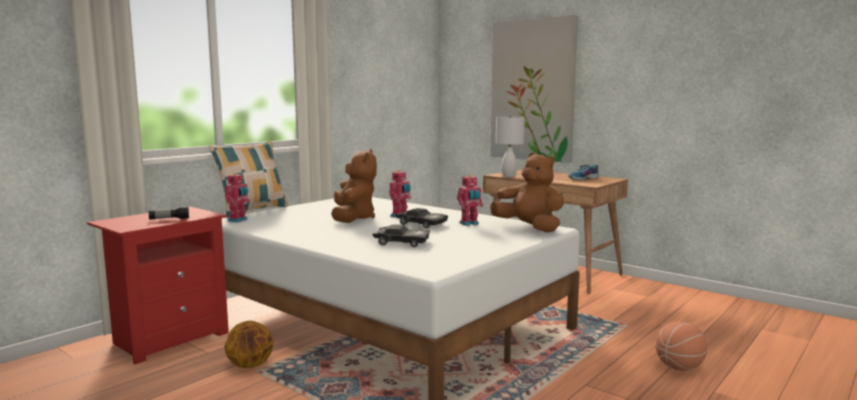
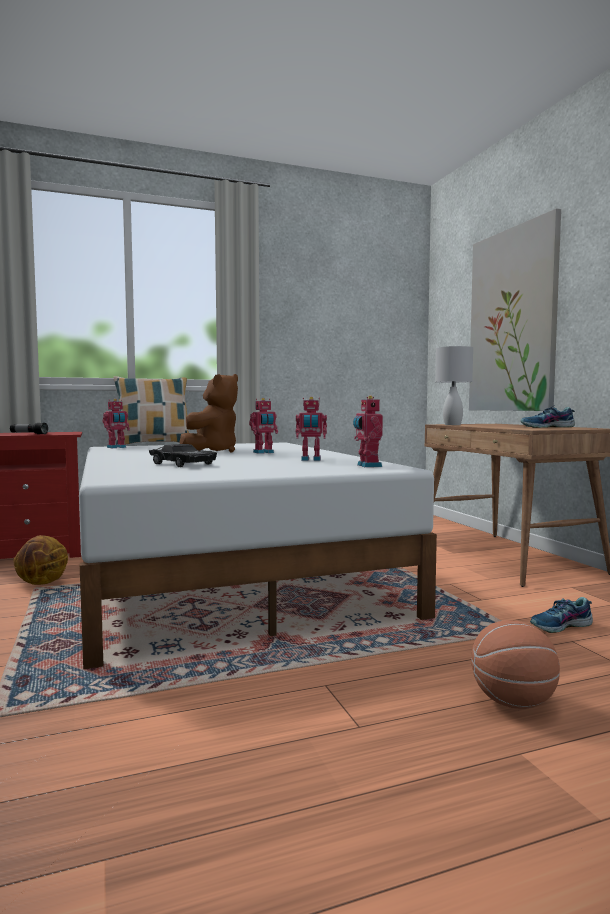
camera: 30 degrees right, 5 degrees down
black toy car [395,208,448,228] -> none
brown plush toy [490,152,564,232] -> toy robot [353,396,383,467]
none -> shoe [530,597,593,633]

